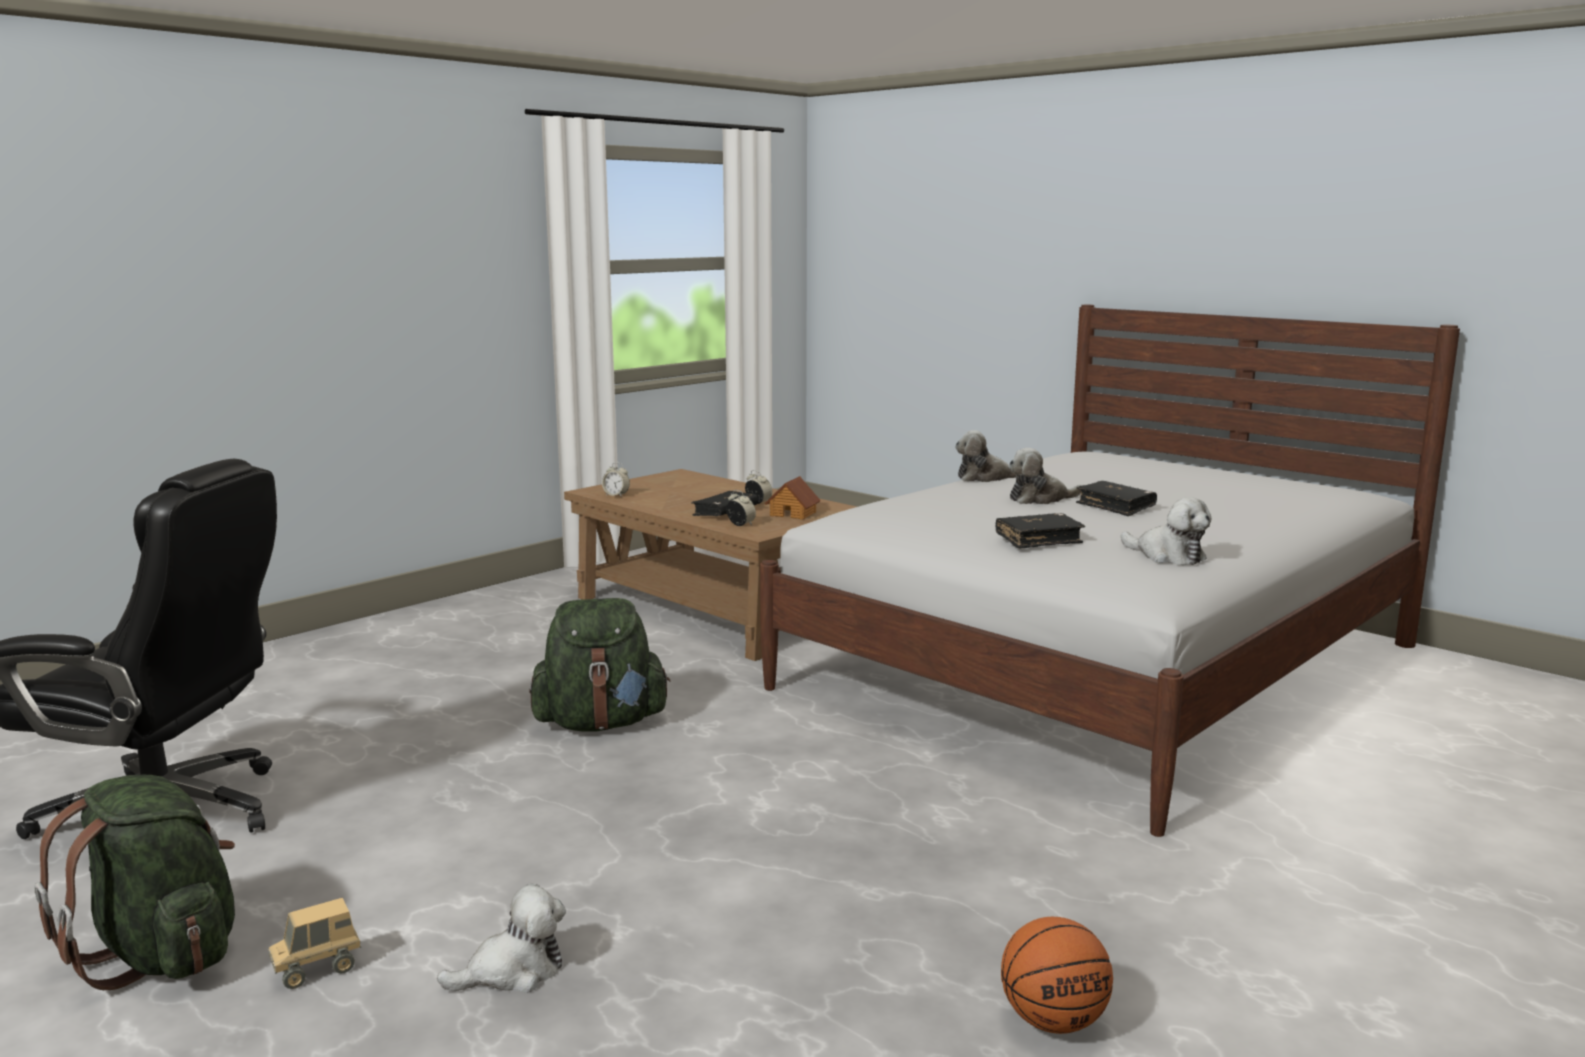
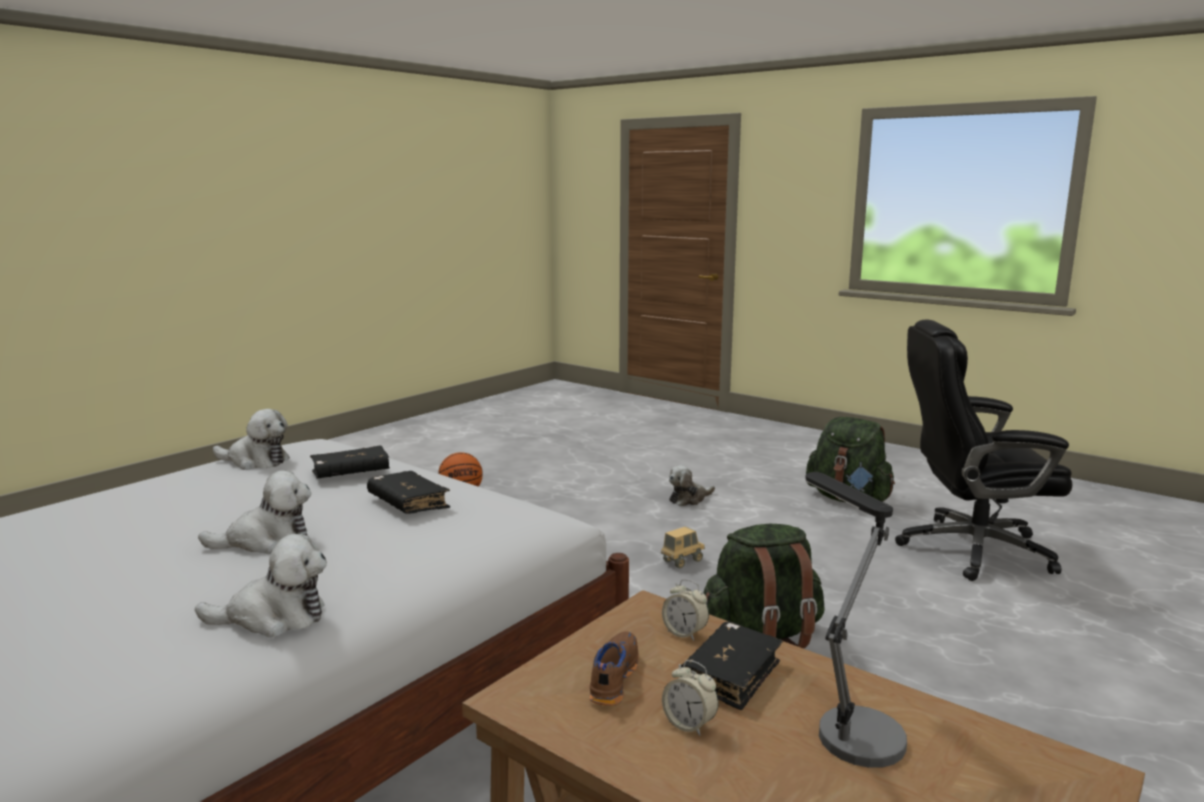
camera: 175 degrees right, 0 degrees up
toy truck [268,898,361,989] -> toy truck moved to [661,526,705,568]
alarm clock [602,462,630,497] -> none
toy house [764,476,821,520] -> brown shoe [589,631,639,706]
black book [1076,481,1157,516] -> black book moved to [367,471,450,514]
plush toy [1121,497,1211,565] -> plush toy turned 150 degrees clockwise [213,409,290,470]
none -> table lamp [805,472,907,768]

